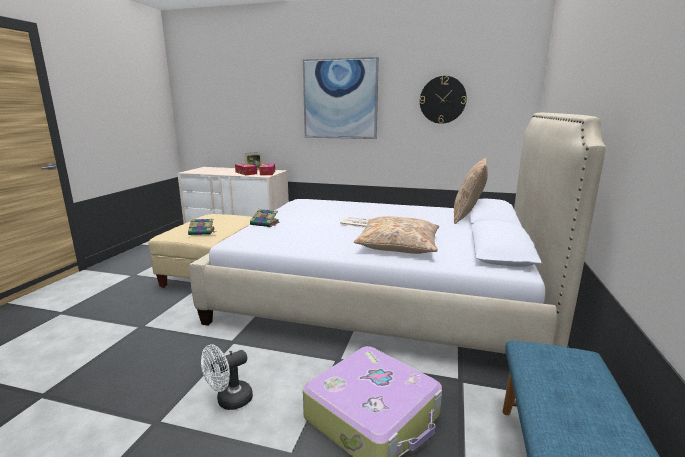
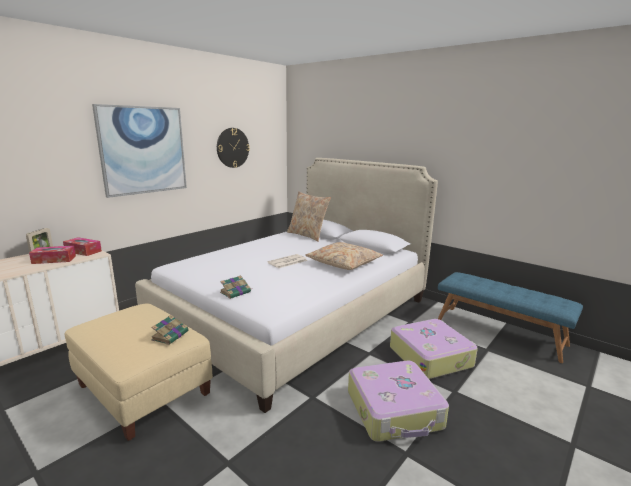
camera: 65 degrees left, 0 degrees up
white fan [201,344,253,410] -> suitcase [348,361,449,442]

